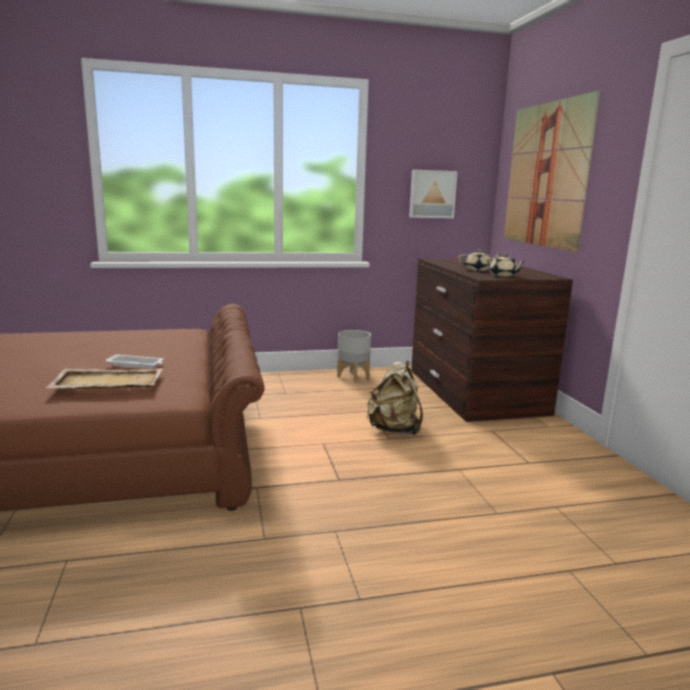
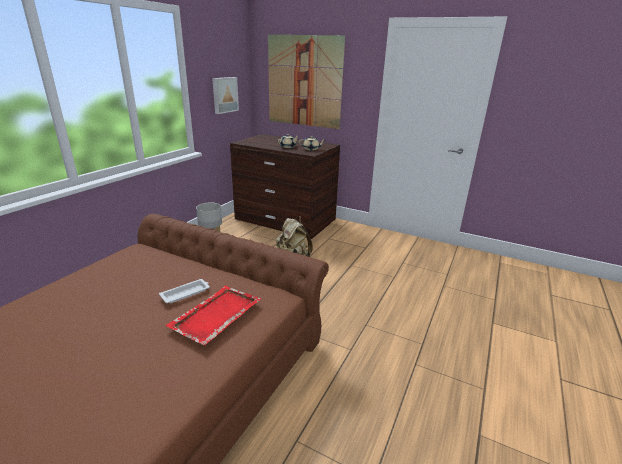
camera: 50 degrees left, 10 degrees up
beige tray [45,368,163,389] -> red tray [166,286,261,345]

